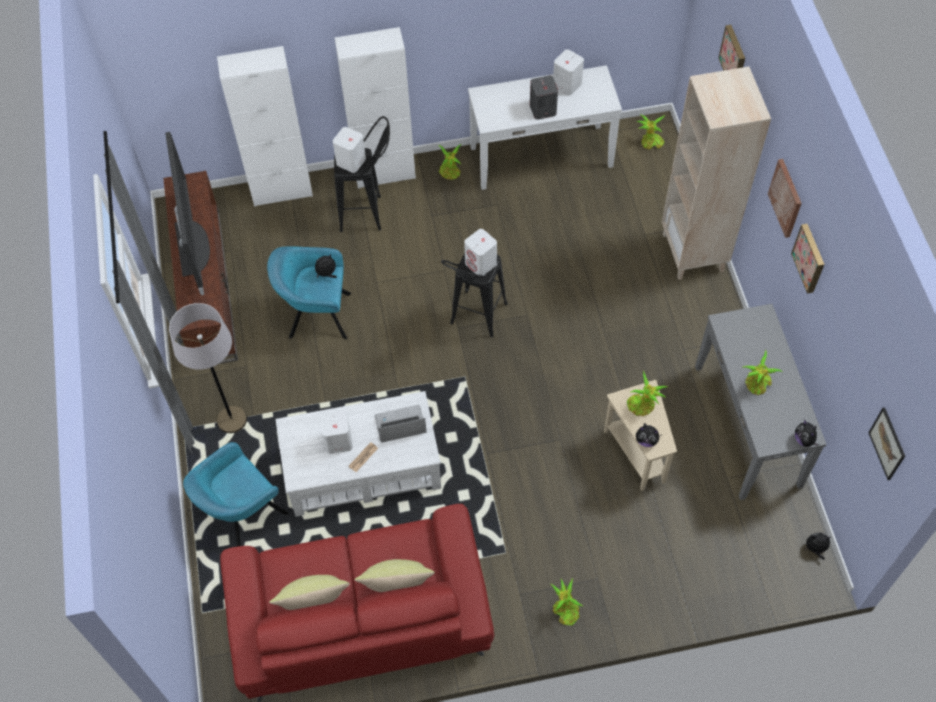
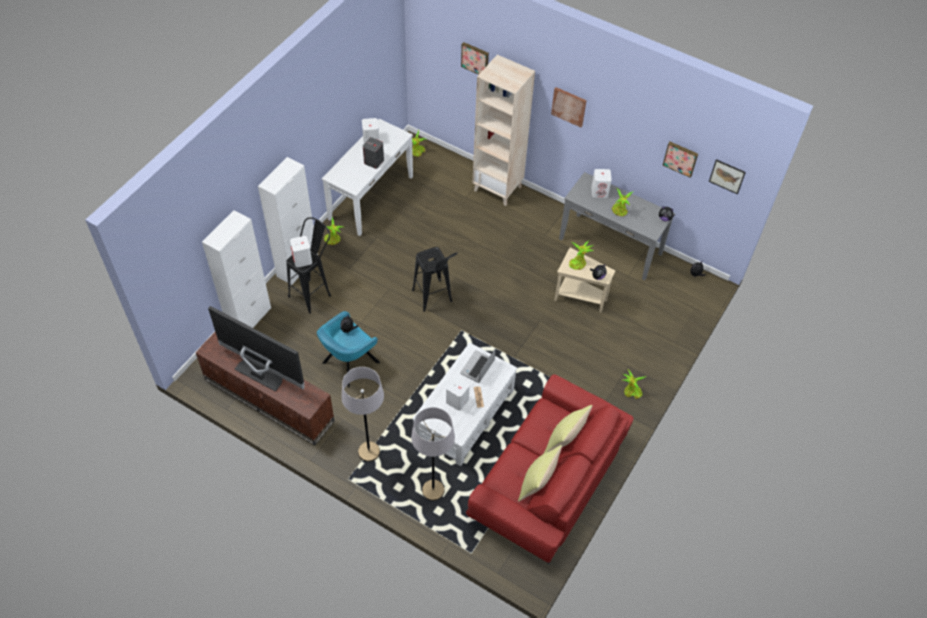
camera: 50 degrees left, 5 degrees down
turquoise armchair [183,442,288,547] -> grey floor lamp [411,407,455,501]
white speaker [464,229,497,275] -> white speaker moved to [591,169,612,198]
picture [791,224,824,294] -> picture moved to [663,142,698,178]

